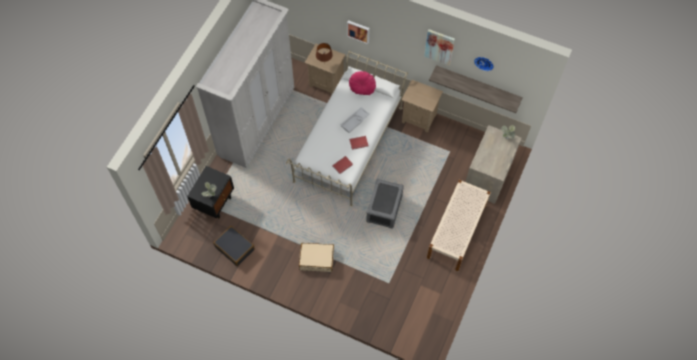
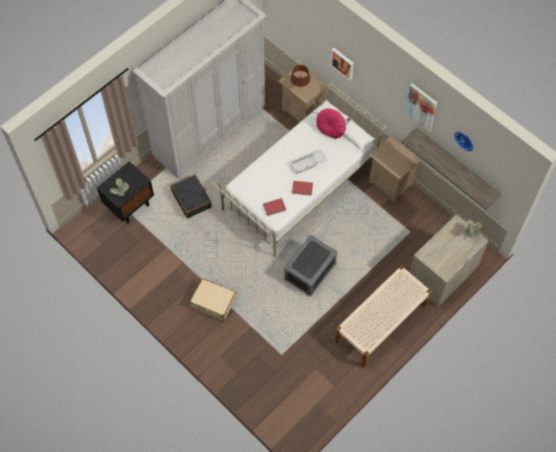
camera: 20 degrees right, 0 degrees up
black suitcase [213,226,255,266] -> black suitcase moved to [171,174,212,218]

